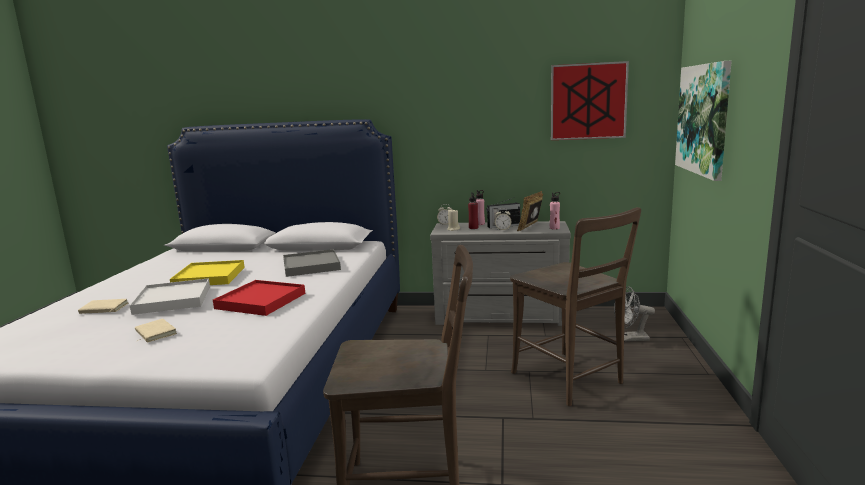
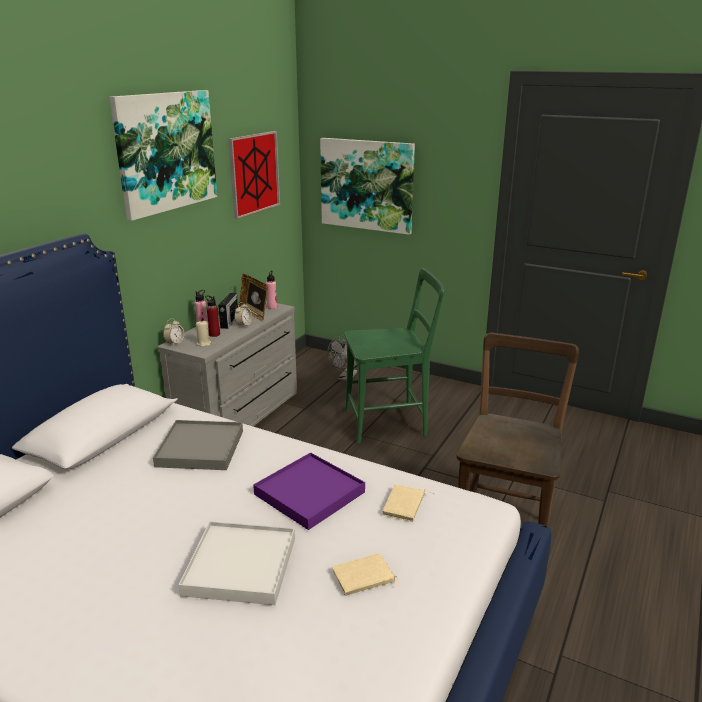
camera: 70 degrees left, 10 degrees up
beige book [78,299,128,314] -> beige book moved to [382,484,434,522]
yellow tray [170,260,245,285] -> none
red tray [213,280,305,316] -> purple tray [253,452,365,530]
brown chair [510,207,641,406] -> green chair [344,268,445,444]
none -> picture [109,90,217,221]

